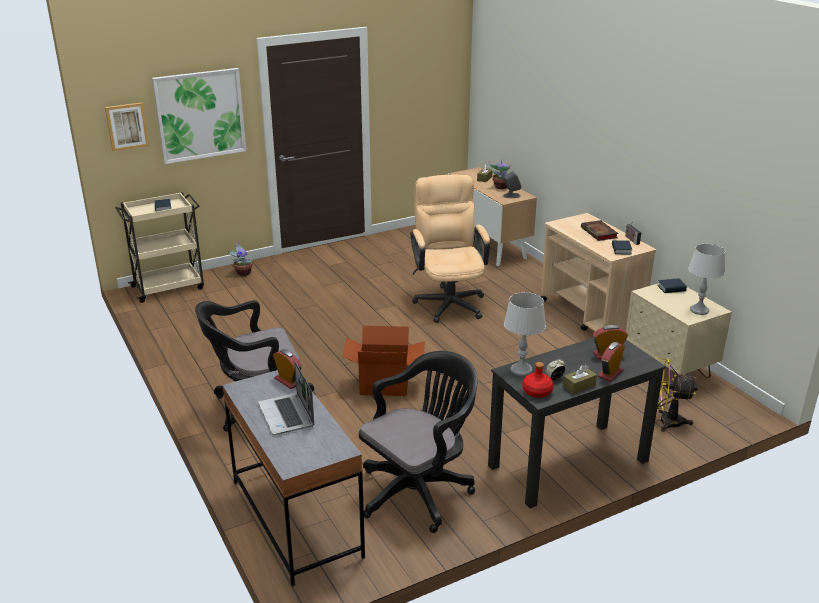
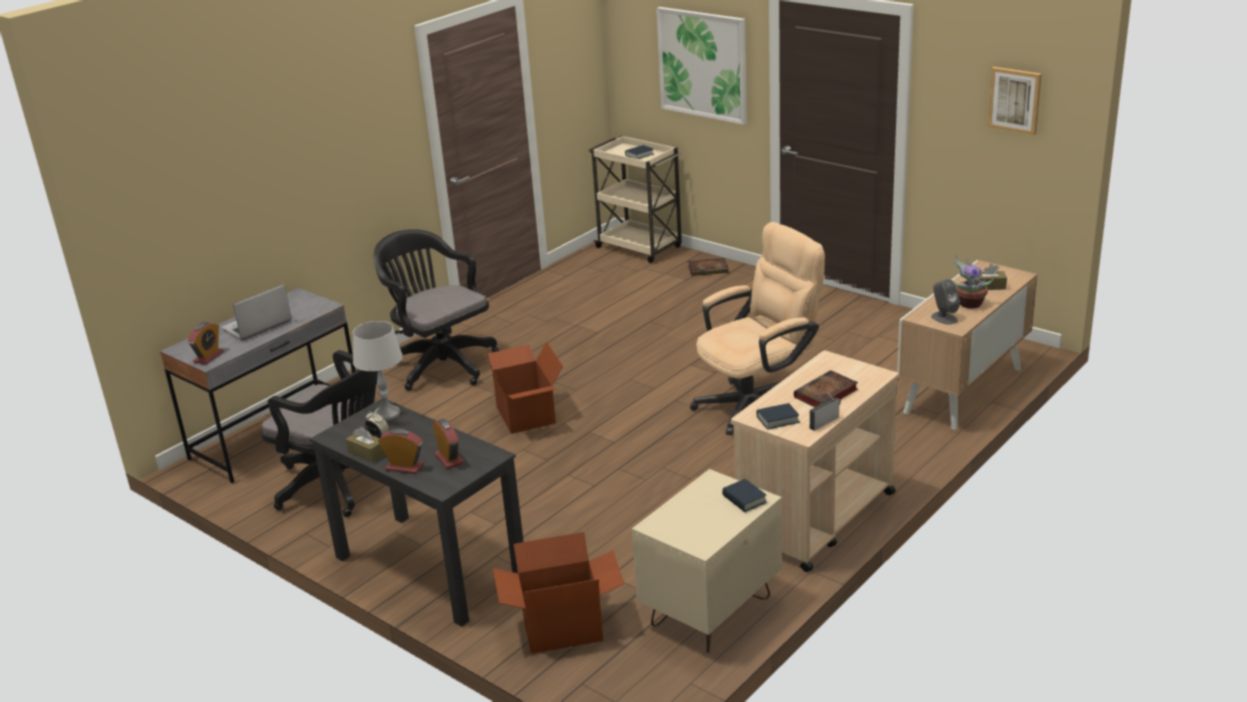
camera: 70 degrees right, 0 degrees up
picture [105,102,149,151] -> picture moved to [987,67,1042,135]
potted plant [228,241,254,276] -> book [688,258,729,276]
alarm clock [273,349,301,389] -> alarm clock moved to [188,322,224,365]
red bottle [522,362,554,398] -> none
yellow fan [656,358,698,432] -> cardboard box [493,532,624,654]
grey table lamp [688,244,725,315] -> none

